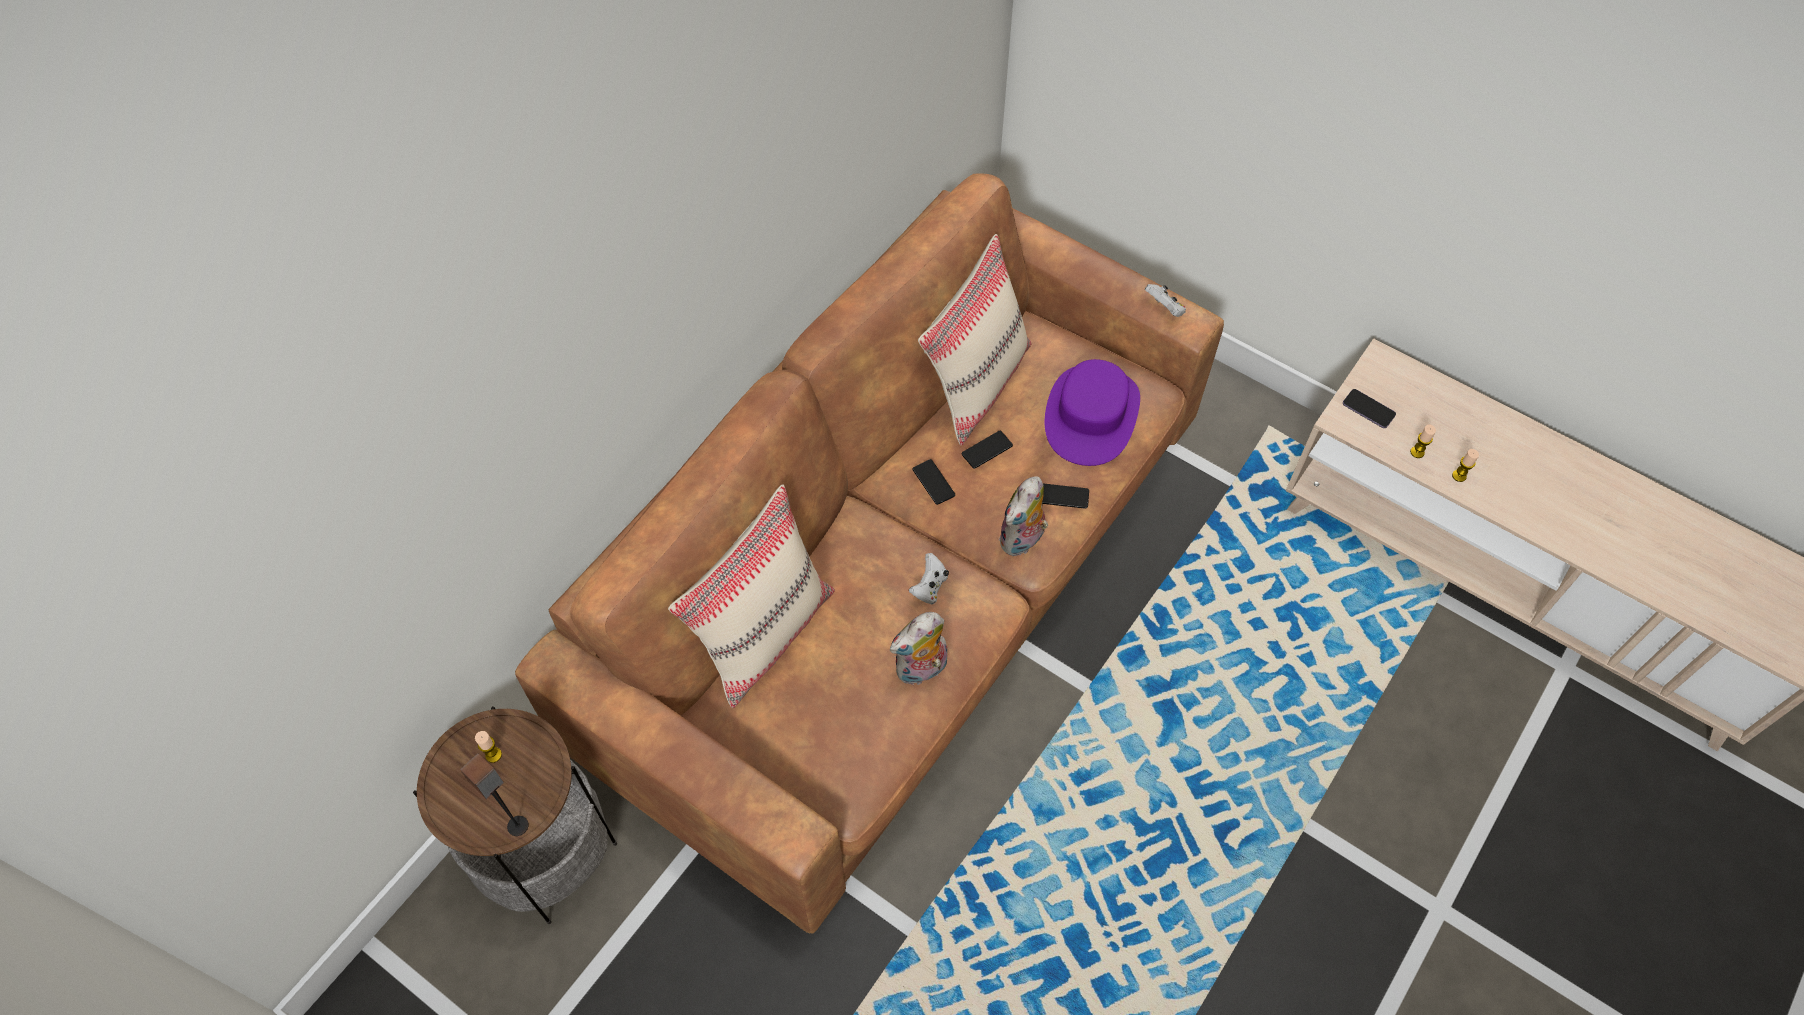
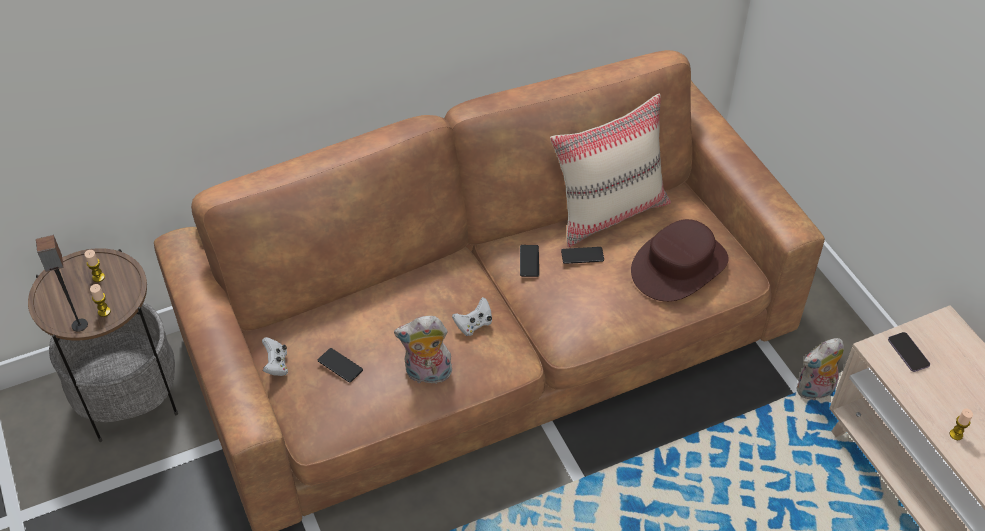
camera: 30 degrees right, 10 degrees down
beige pillow [668,484,835,708] -> none
plush toy [999,476,1048,556] -> plush toy moved to [797,338,844,400]
phone [1043,483,1089,509] -> phone moved to [318,348,363,383]
purple hat [1045,359,1140,466] -> brown hat [631,219,729,302]
white game controller [1145,284,1186,317] -> white game controller moved to [262,337,288,376]
candle [1410,425,1436,458] -> candle moved to [90,284,111,317]

